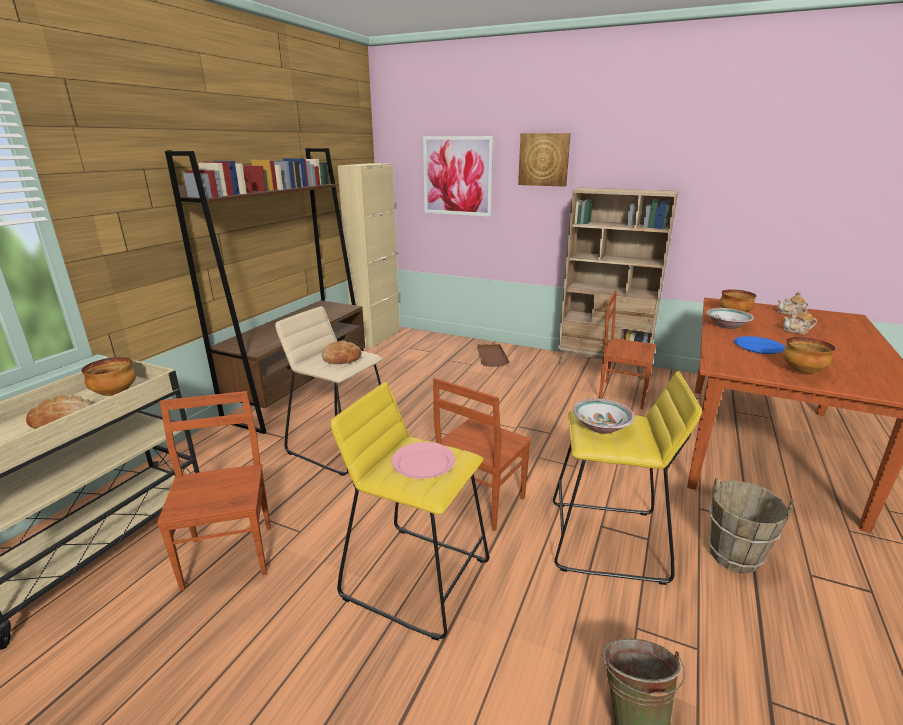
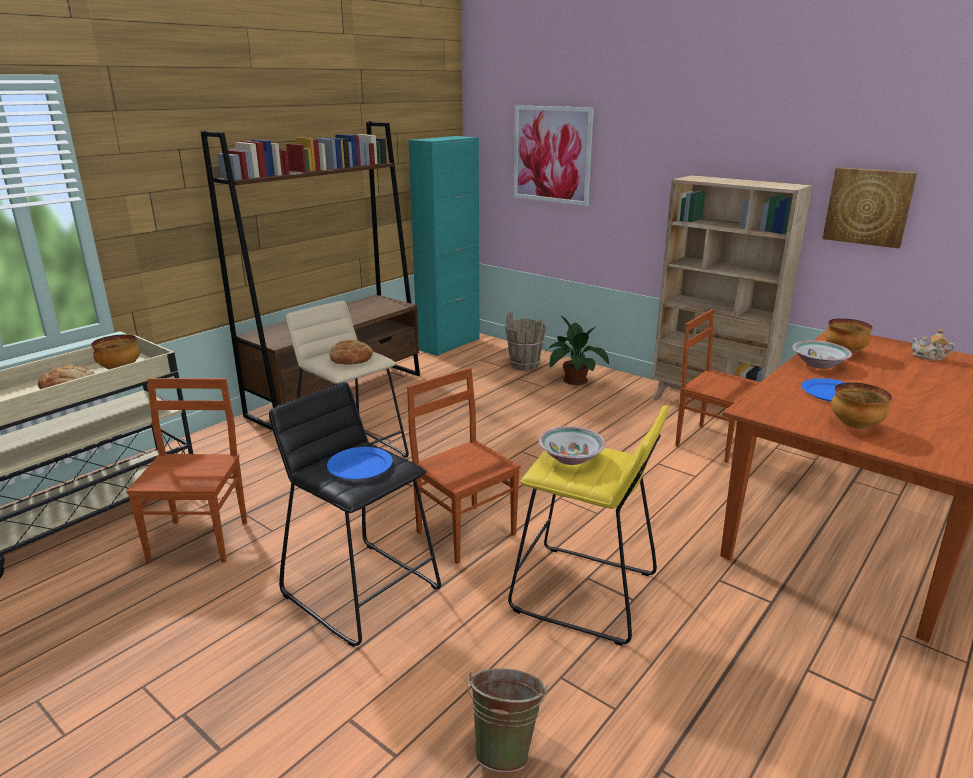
camera: 15 degrees right, 0 degrees up
yellow stool [330,382,489,641] -> black stool [269,382,441,647]
beige cabinet [337,163,400,348] -> turquoise cabinet [408,136,479,356]
pink plate [391,442,455,479] -> blue plate [327,447,393,479]
brown chair [433,378,531,531] -> brown chair turned 90 degrees clockwise [407,367,520,564]
brown tray [477,344,510,367] -> potted plant [544,316,609,385]
picture [518,133,571,187] -> picture moved to [822,167,917,248]
brown bucket [708,478,794,573] -> brown bucket moved to [505,312,546,370]
teapot [783,307,817,334] -> none

